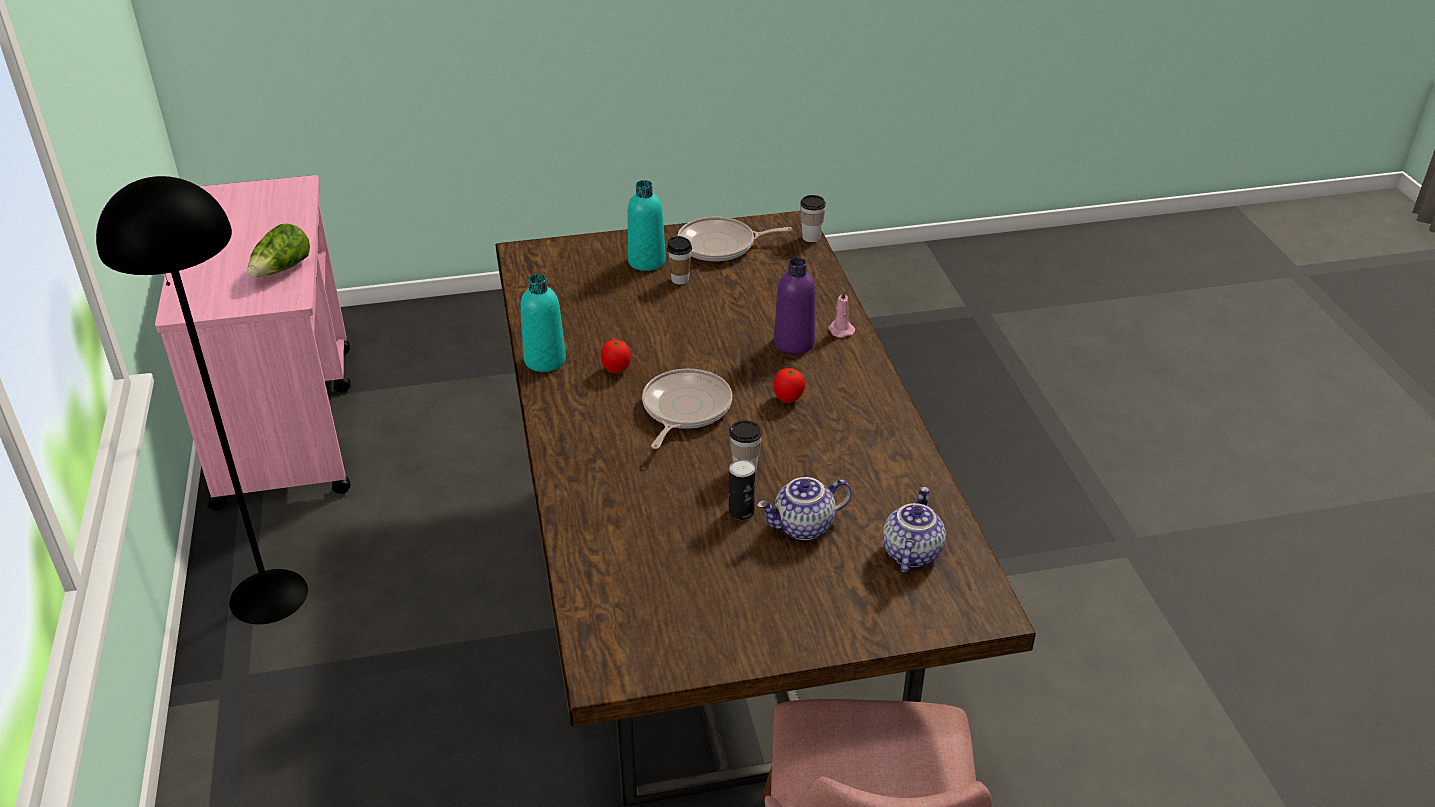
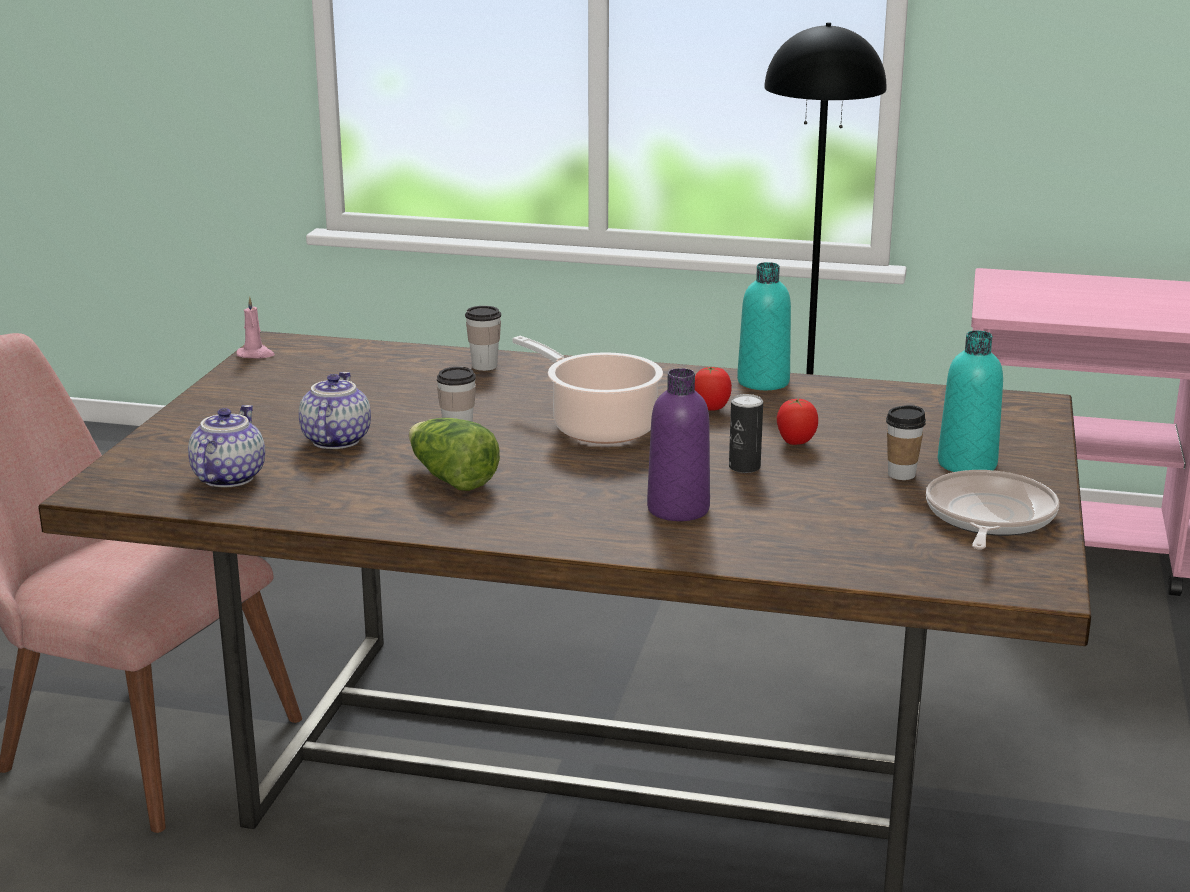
camera: 115 degrees right, 15 degrees down
lettuce [248,224,310,277] -> lettuce moved to [409,418,500,491]
frying pan [642,369,732,449] -> cooking pot [512,336,663,444]
can [729,459,755,520] -> can moved to [729,394,763,473]
tomato [774,368,806,403] -> tomato moved to [777,399,818,445]
cup [800,195,826,242] -> cup moved to [465,306,501,371]
pink candle [828,290,855,338] -> pink candle moved to [236,296,275,359]
teapot [883,487,946,572] -> teapot turned 120 degrees counterclockwise [188,405,265,488]

